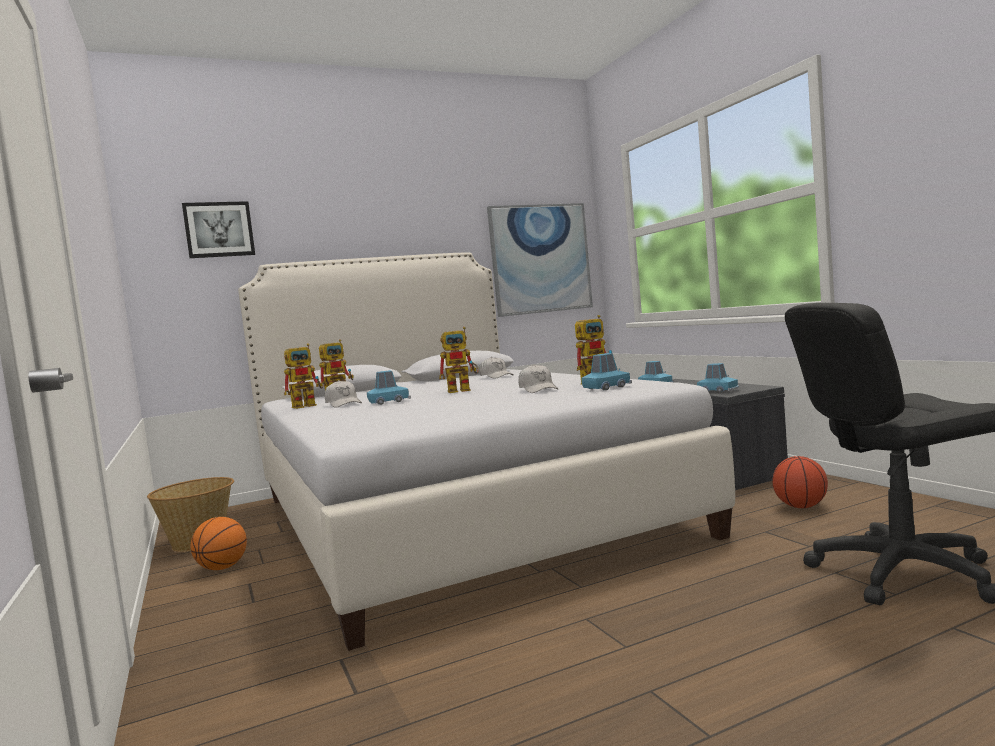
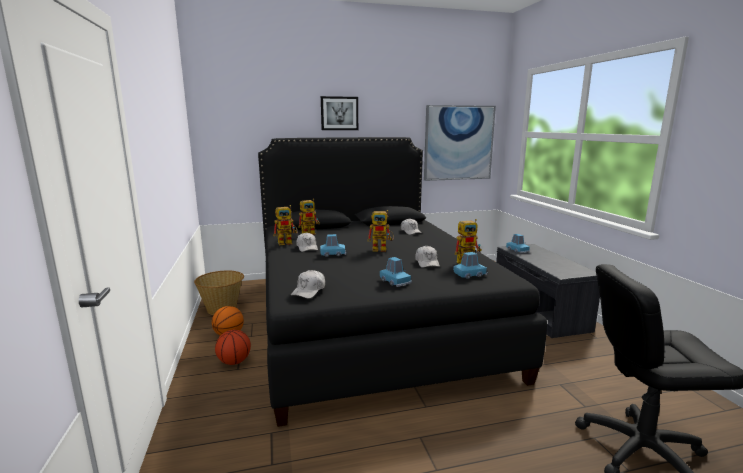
camera: 10 degrees right, 10 degrees up
picture [182,201,255,258] -> picture moved to [321,96,358,130]
white bed [238,252,735,651] -> black bed [258,137,547,427]
blue toy car [697,363,739,393] -> blue toy car moved to [380,257,412,287]
basketball [772,456,828,508] -> basketball moved to [215,330,251,365]
none -> white cap [291,270,325,298]

